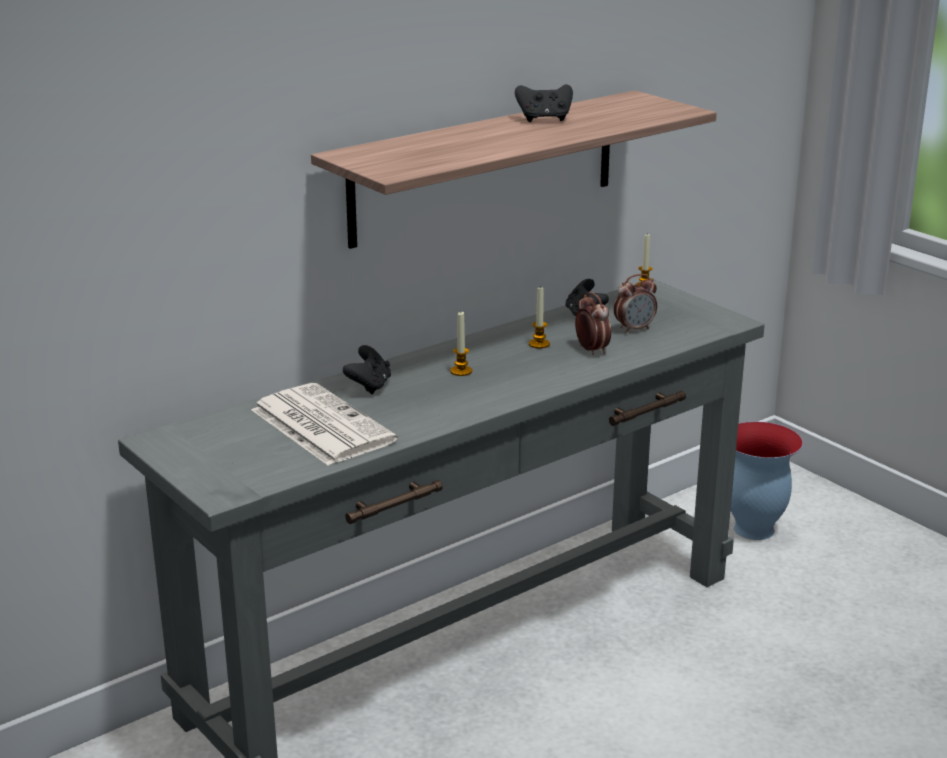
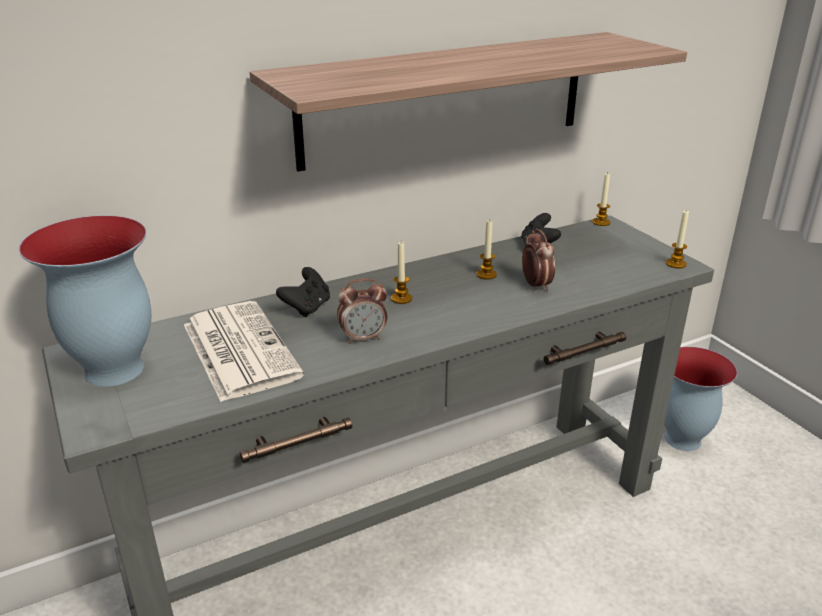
camera: 10 degrees right, 5 degrees up
black game controller [515,84,573,122] -> none
alarm clock [614,274,657,333] -> alarm clock moved to [337,278,387,344]
none -> vase [19,215,152,387]
none -> candle [666,209,689,269]

